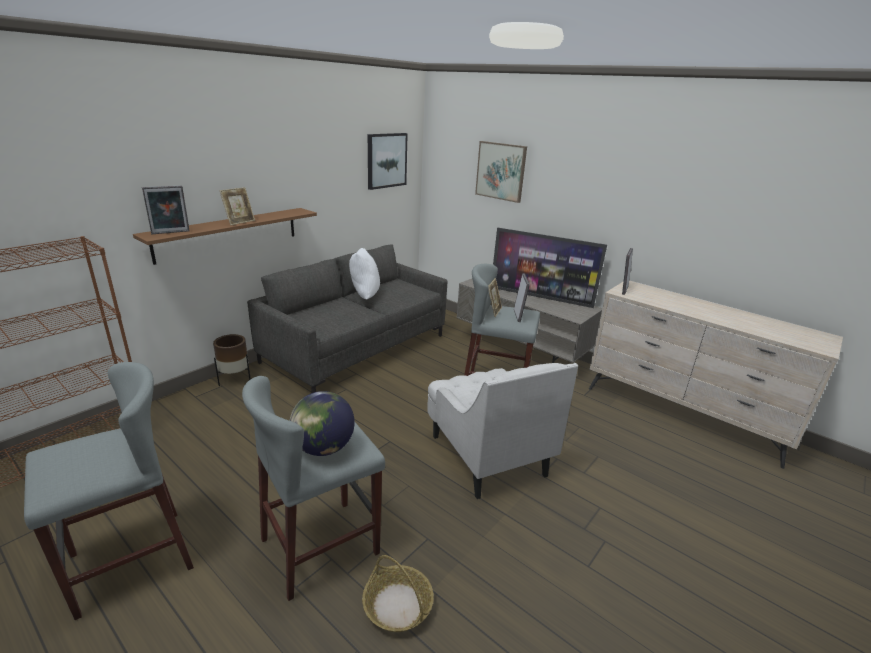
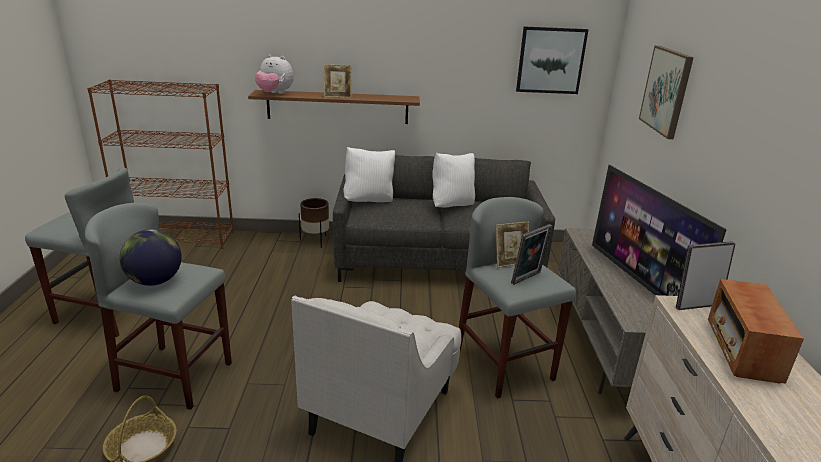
camera: 50 degrees right, 0 degrees up
picture frame [142,186,190,234] -> plush toy [255,55,294,94]
none -> white pillow [343,147,395,202]
none -> radio [708,279,804,384]

